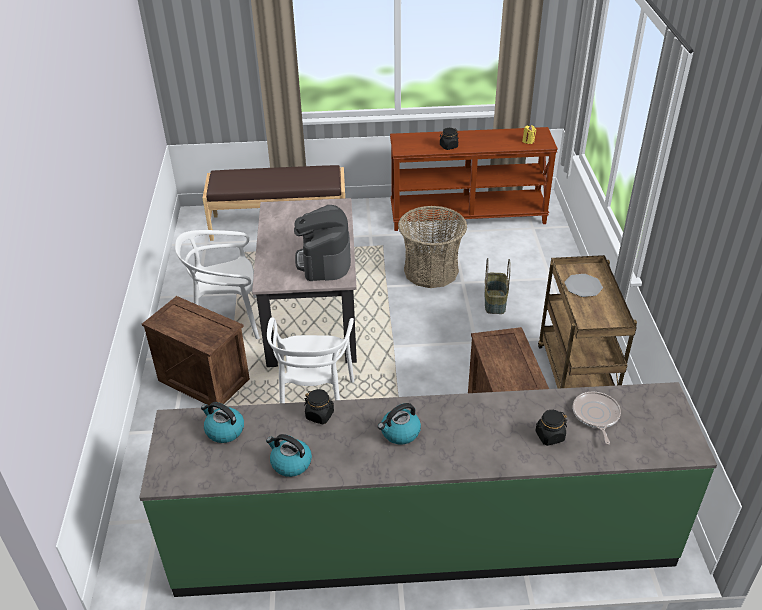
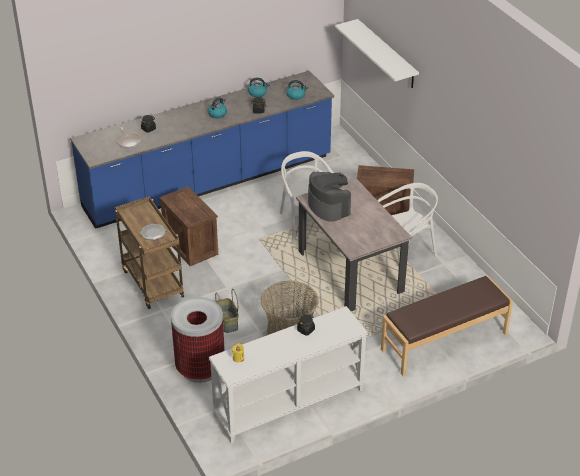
camera: 155 degrees right, 0 degrees up
green counter [139,382,717,597] -> blue counter [70,71,334,229]
brown console table [390,127,558,231] -> white console table [209,306,368,443]
none -> trash can [171,297,225,383]
none -> white shelf [335,19,419,88]

